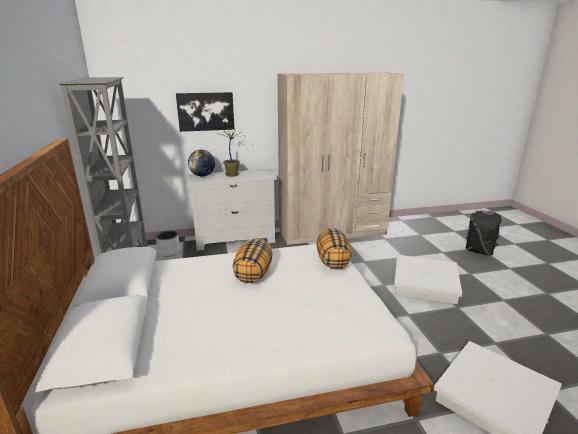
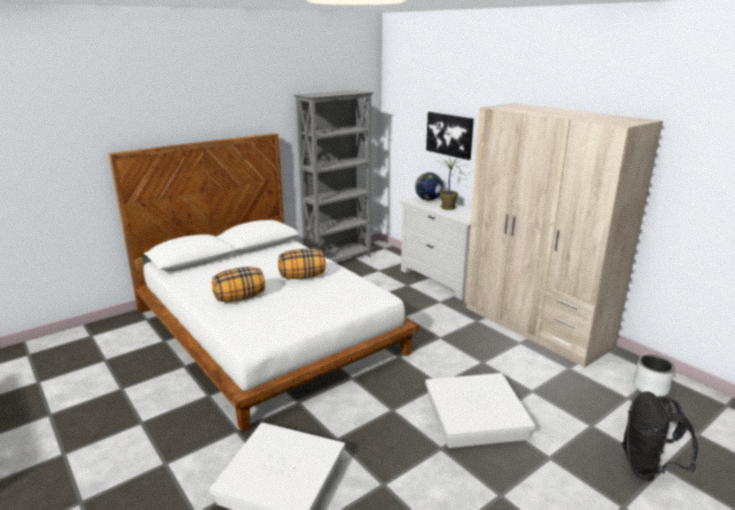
camera: 65 degrees right, 0 degrees up
grey planter [156,231,180,257] -> grey planter moved to [633,354,675,397]
pillow [316,228,352,270] -> pillow moved to [212,267,265,302]

